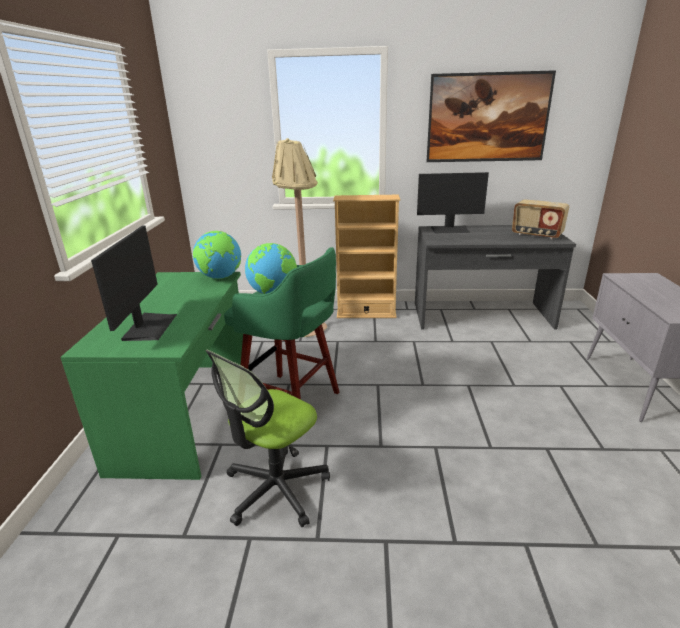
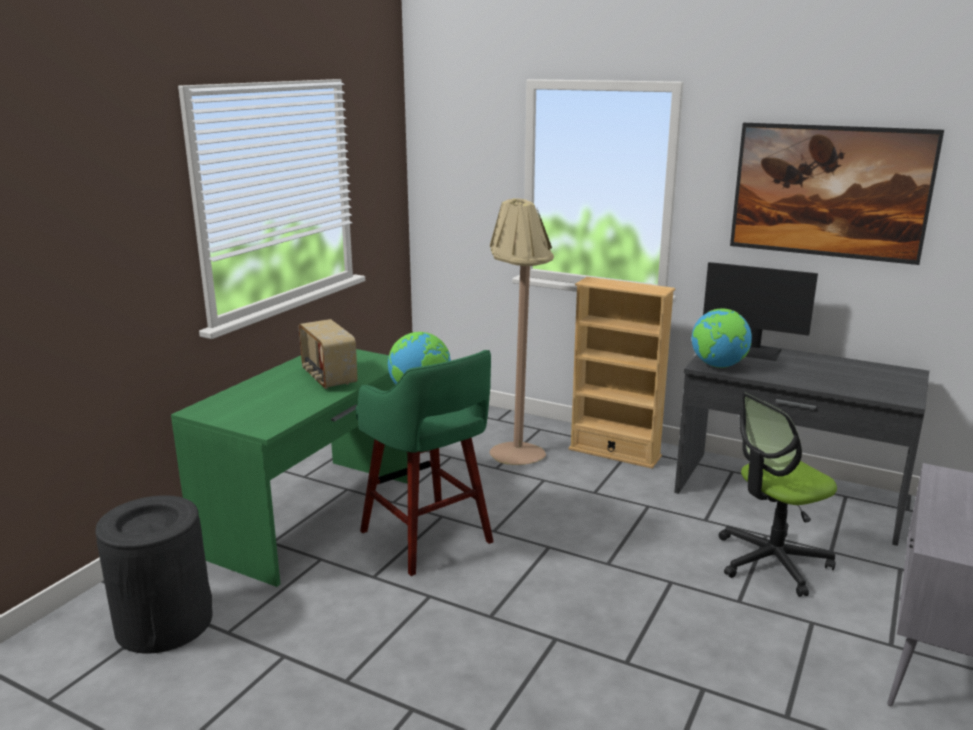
camera: 25 degrees right, 5 degrees down
monitor [91,225,177,341] -> none
globe [193,231,241,279] -> globe moved to [692,309,752,368]
office chair [205,350,330,527] -> office chair moved to [719,392,837,597]
radio [512,199,569,239] -> radio moved to [299,319,358,389]
none -> black trash can [95,495,213,654]

